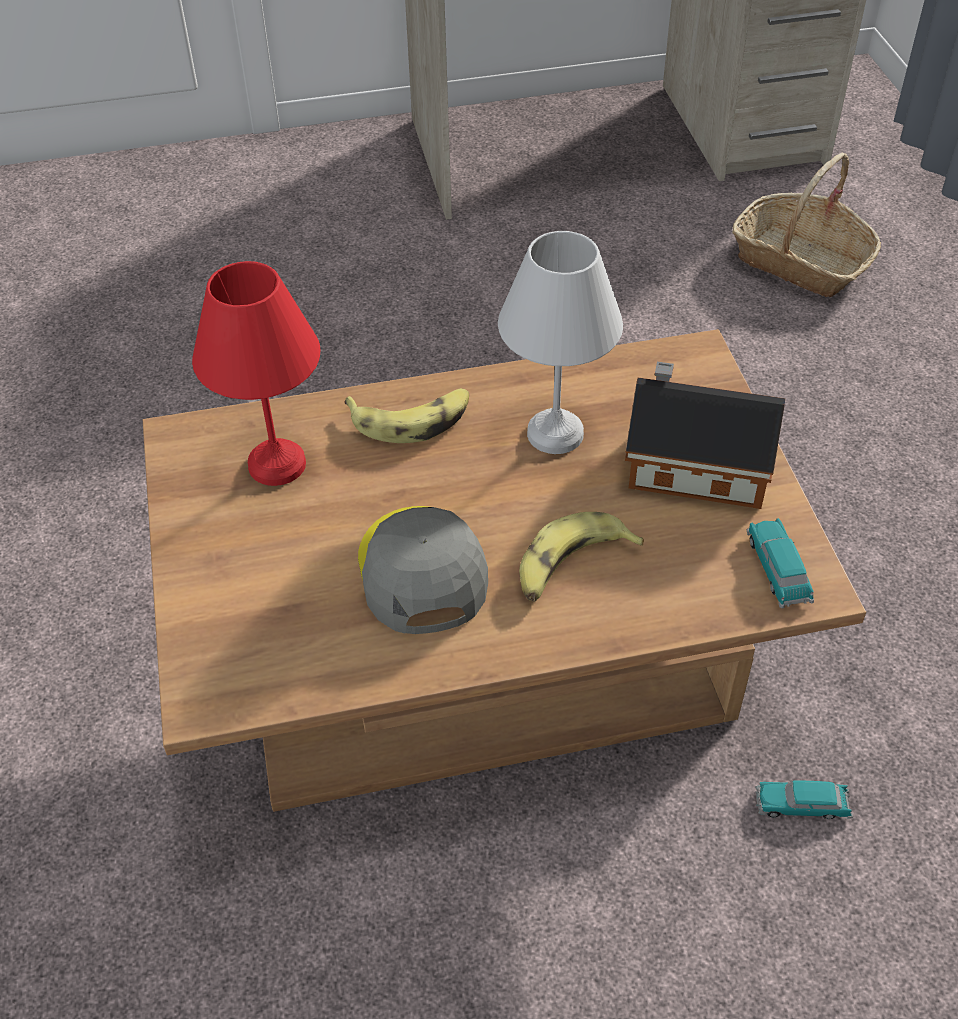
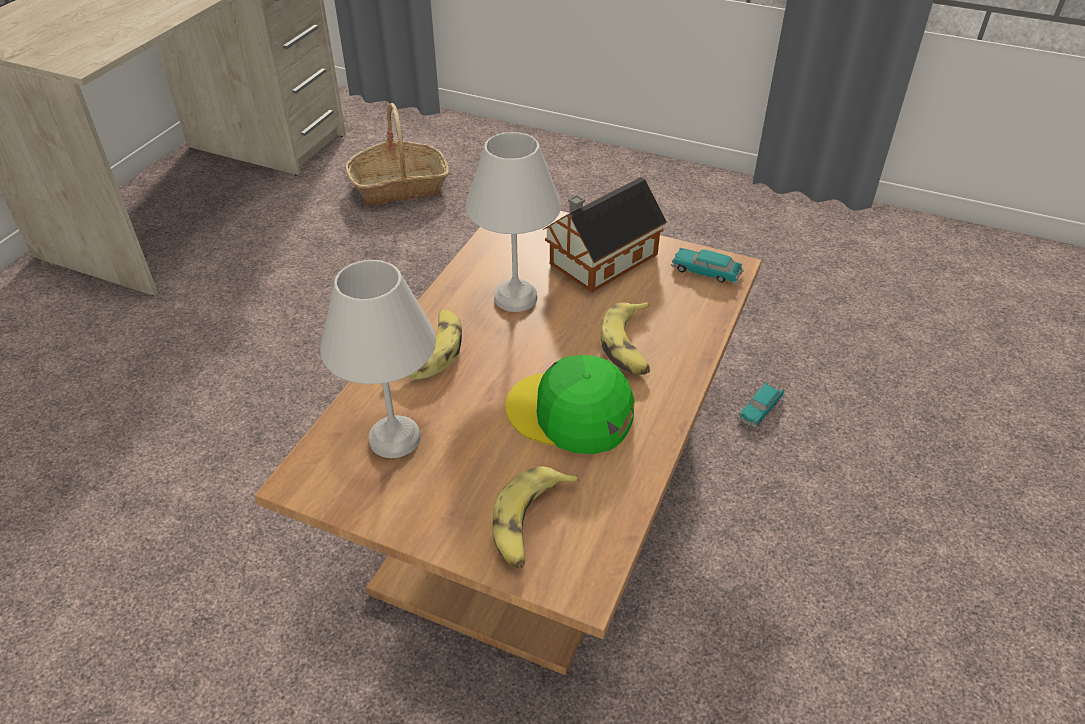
camera: 55 degrees left, 5 degrees down
red table lamp [192,261,320,486] -> white table lamp [320,260,436,458]
grey cap [358,506,488,634] -> green cap [505,355,635,454]
none -> banana [493,467,579,568]

